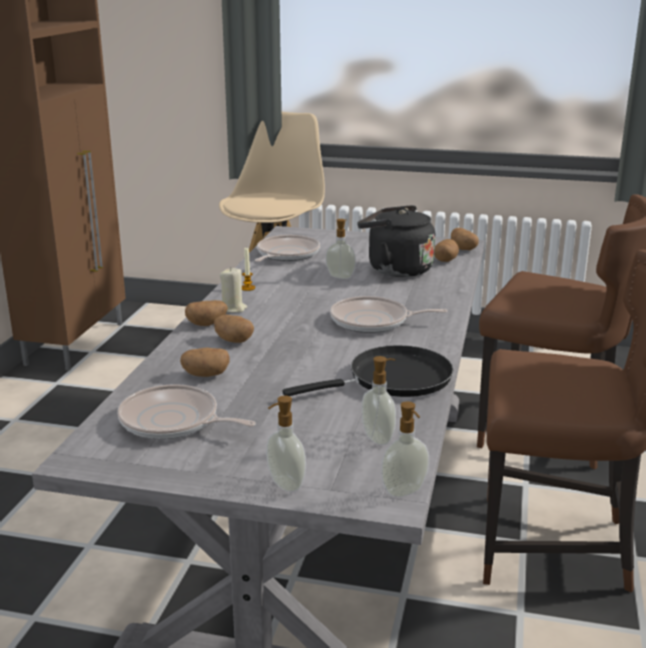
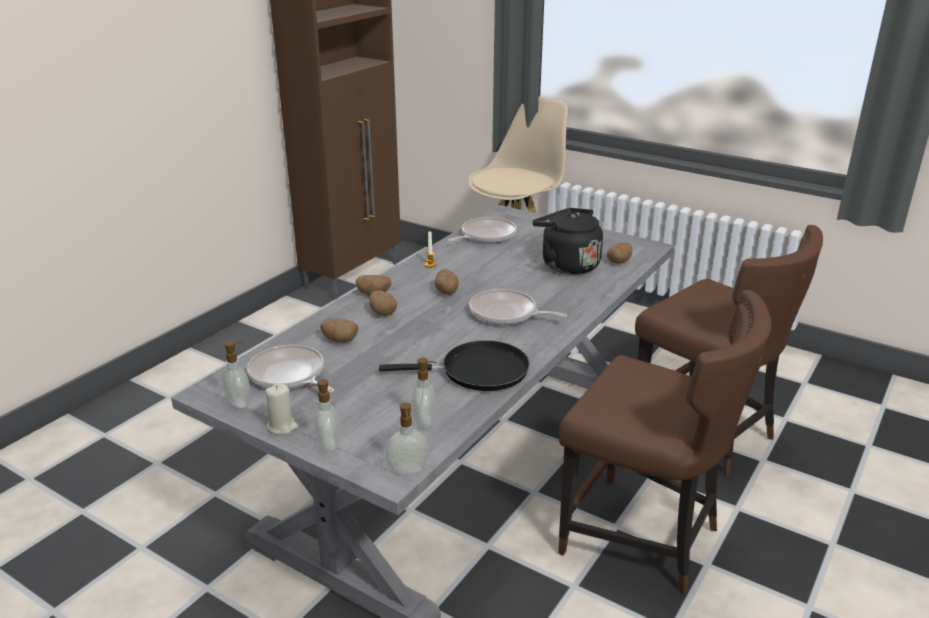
camera: 20 degrees right, 5 degrees up
beige candle [219,268,247,313] -> beige candle moved to [265,384,298,434]
soap dispenser [326,219,356,279] -> soap dispenser moved to [222,341,250,408]
potato [451,228,479,250] -> potato moved to [435,269,459,295]

